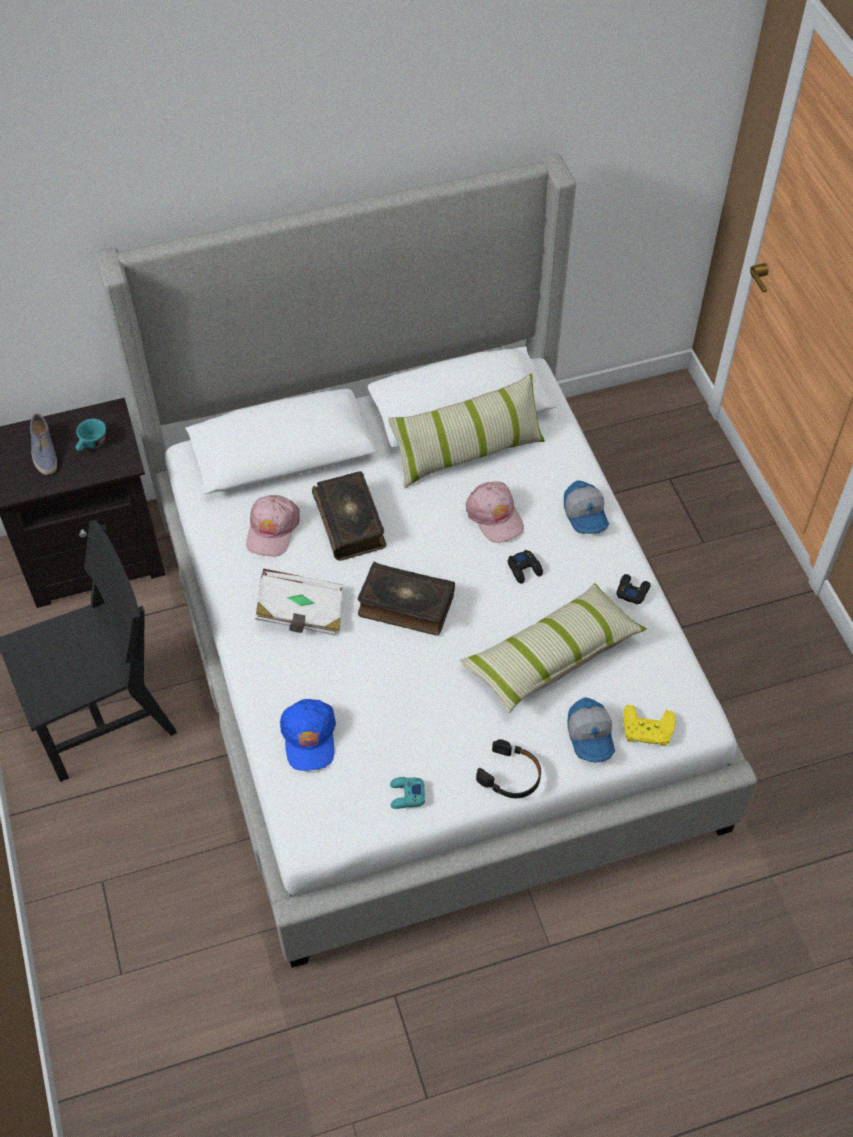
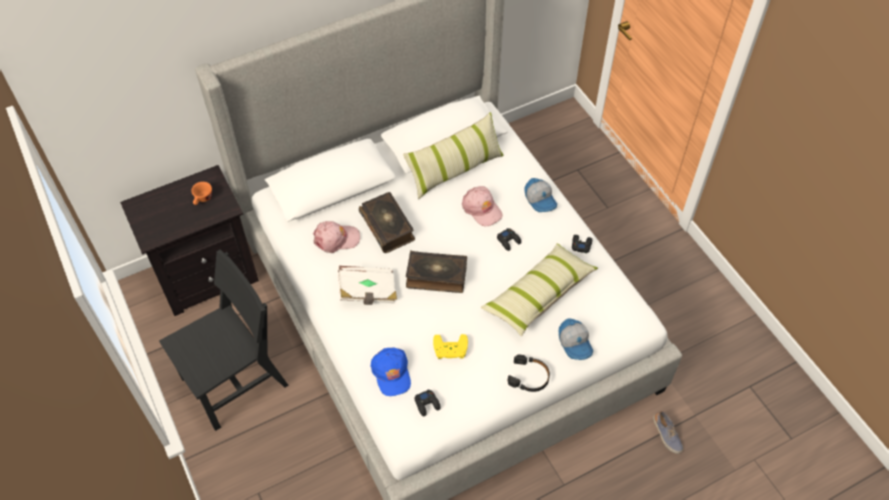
camera: 10 degrees left, 0 degrees up
shoe [30,413,57,475] -> shoe moved to [653,411,684,454]
turquoise cup [76,419,106,451] -> orange cup [191,182,212,205]
pink cap [246,495,300,556] -> pink cap turned 105 degrees counterclockwise [313,221,360,253]
turquoise game controller [390,777,425,809] -> none
yellow game controller [623,705,675,747] -> yellow game controller moved to [433,334,468,359]
none -> black game controller [414,389,441,416]

